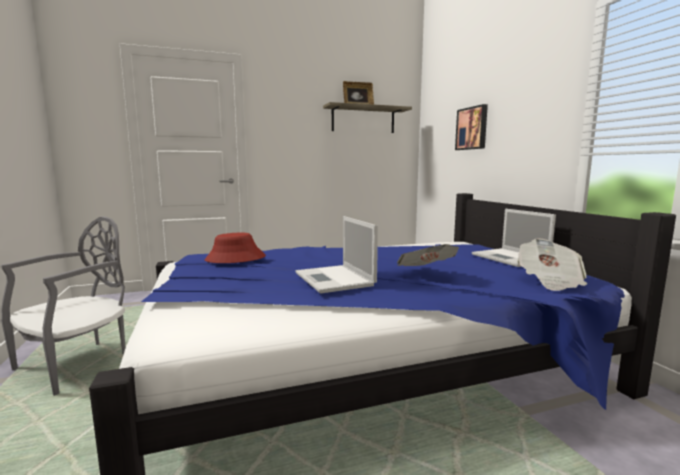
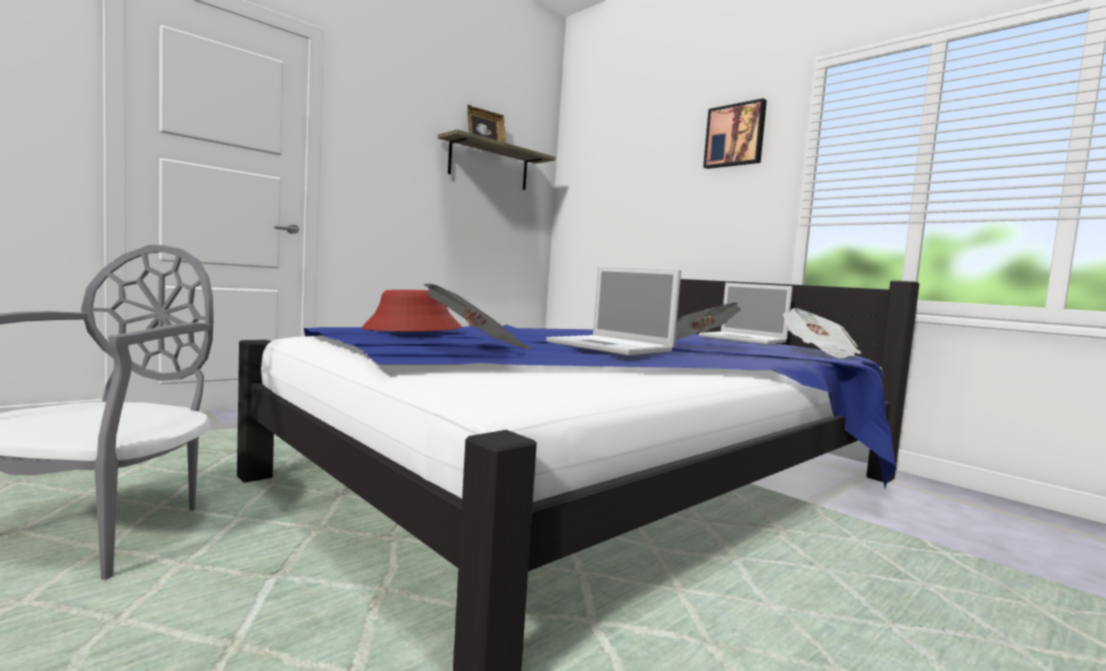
camera: 25 degrees left, 5 degrees down
picture [455,104,488,150] -> picture moved to [703,98,767,169]
none -> newspaper [424,284,532,349]

